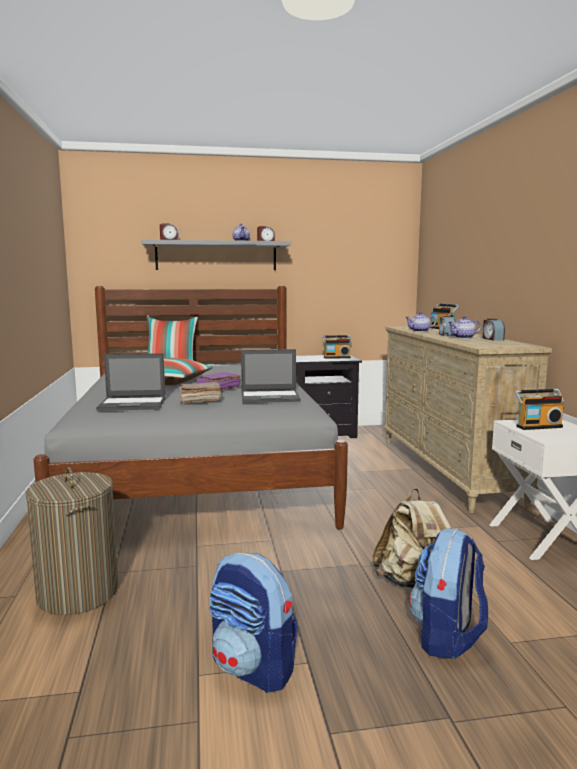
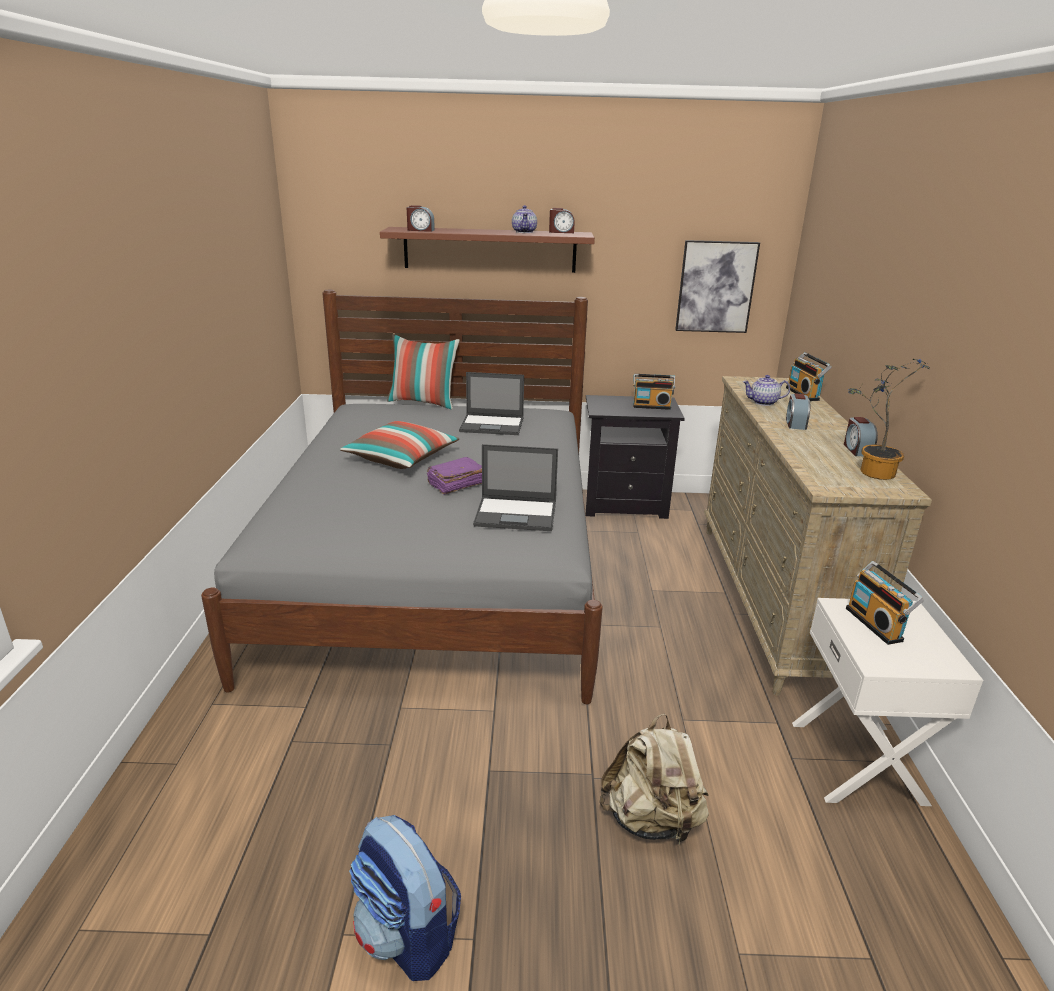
camera: 10 degrees right, 15 degrees up
laundry basket [25,467,118,615] -> none
laptop [96,353,166,411] -> laptop moved to [459,372,524,435]
grey shelf [141,239,291,270] -> brown shelf [380,227,595,273]
brown book [180,382,221,404] -> none
backpack [409,528,488,659] -> none
teapot [448,316,481,339] -> none
radio [514,389,564,430] -> radio turned 75 degrees clockwise [846,561,924,645]
none -> picture [675,240,760,333]
none -> potted plant [848,359,931,480]

